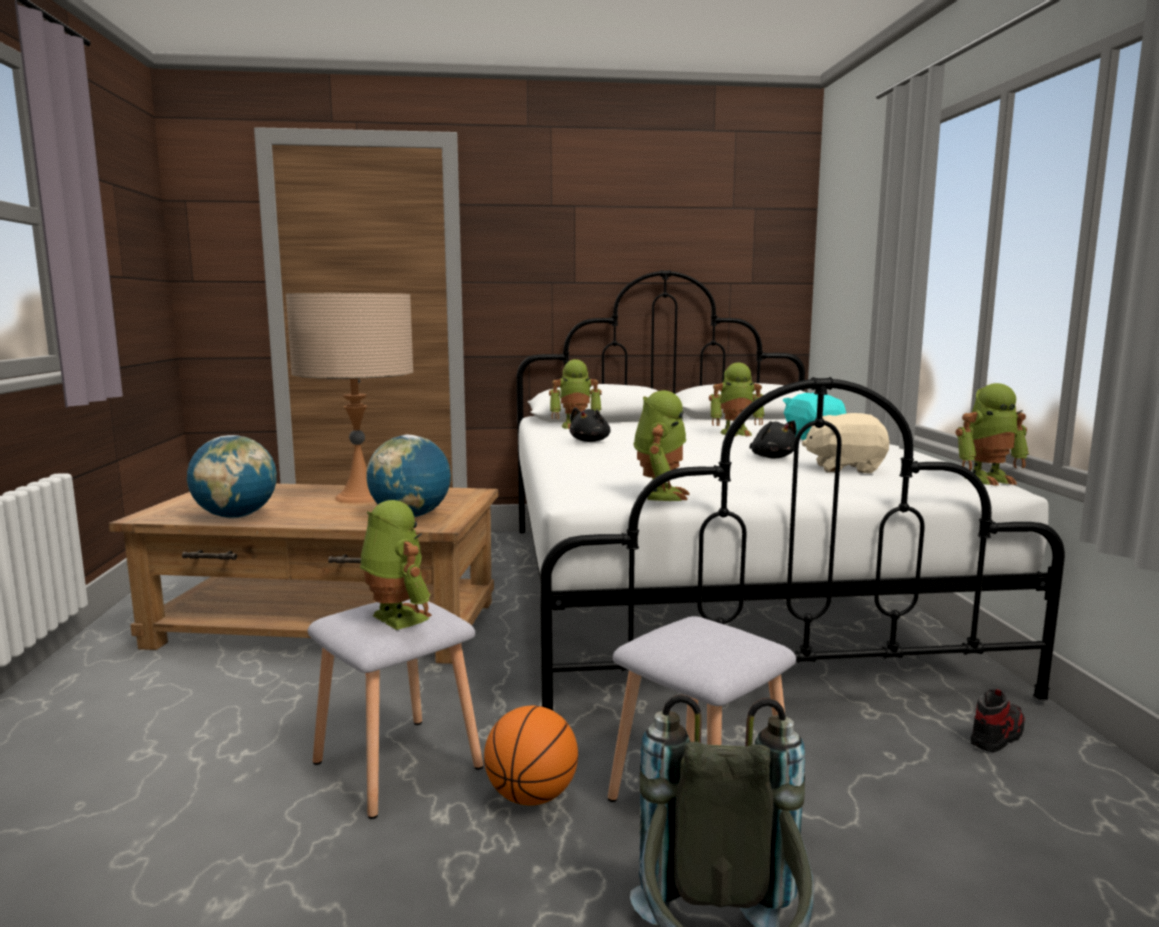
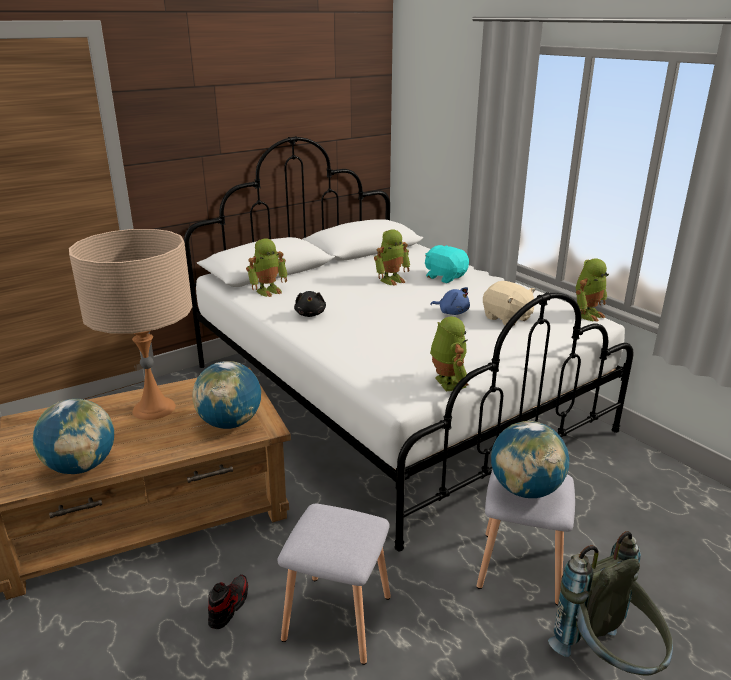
camera: 30 degrees left, 15 degrees up
toy robot [360,500,432,630] -> none
basketball [484,706,578,805] -> none
black plush toy [749,421,796,459] -> blue plush toy [430,287,470,315]
beige plush toy [802,413,889,473] -> beige plush toy turned 105 degrees counterclockwise [483,281,535,326]
shoe [971,689,1025,752] -> shoe moved to [208,574,248,629]
none -> globe [491,421,569,498]

